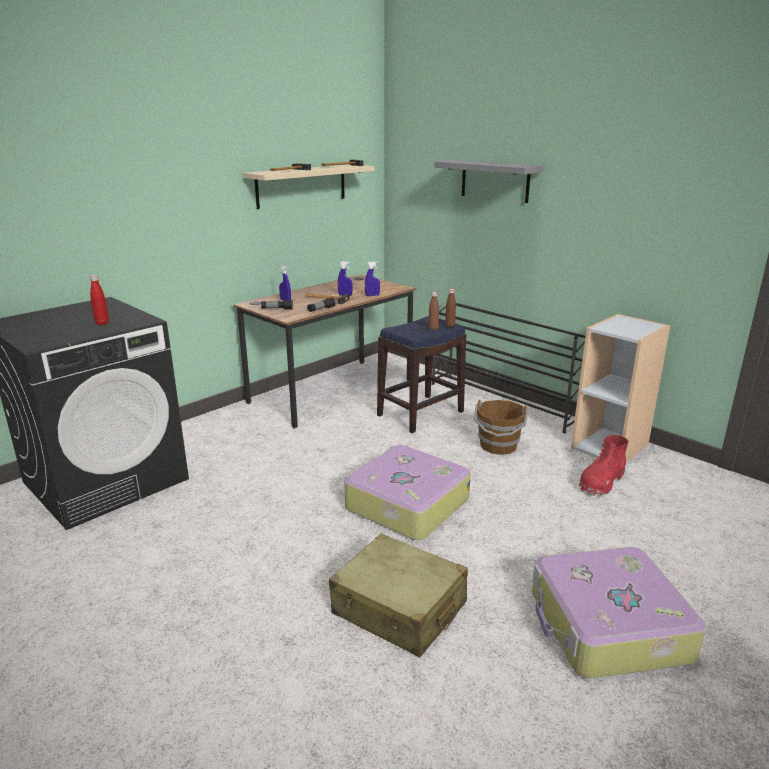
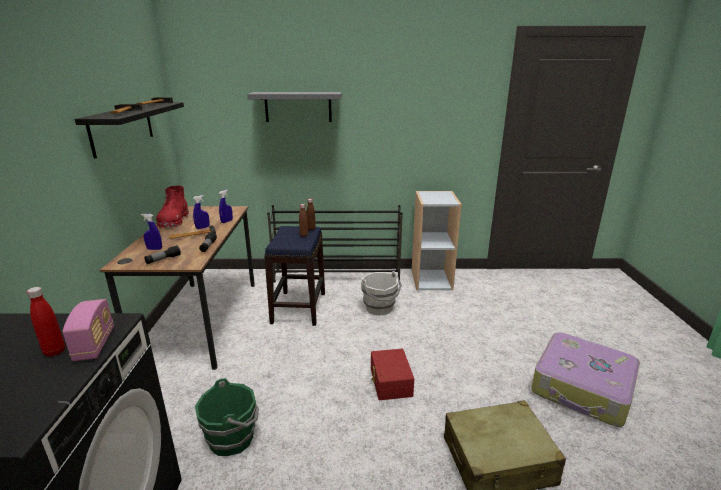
camera: 45 degrees left, 0 degrees up
beige shelf [243,165,375,209] -> black shelf [75,102,184,159]
suitcase [344,445,471,540] -> red storage box [371,349,414,400]
brown bucket [474,400,528,455] -> white bucket [361,271,402,315]
red boot [579,435,629,496] -> red boot moved to [156,186,189,229]
none -> radio [62,299,114,361]
none -> green bucket [195,378,259,456]

